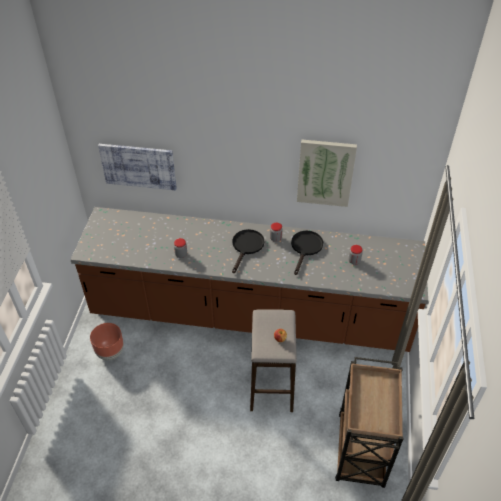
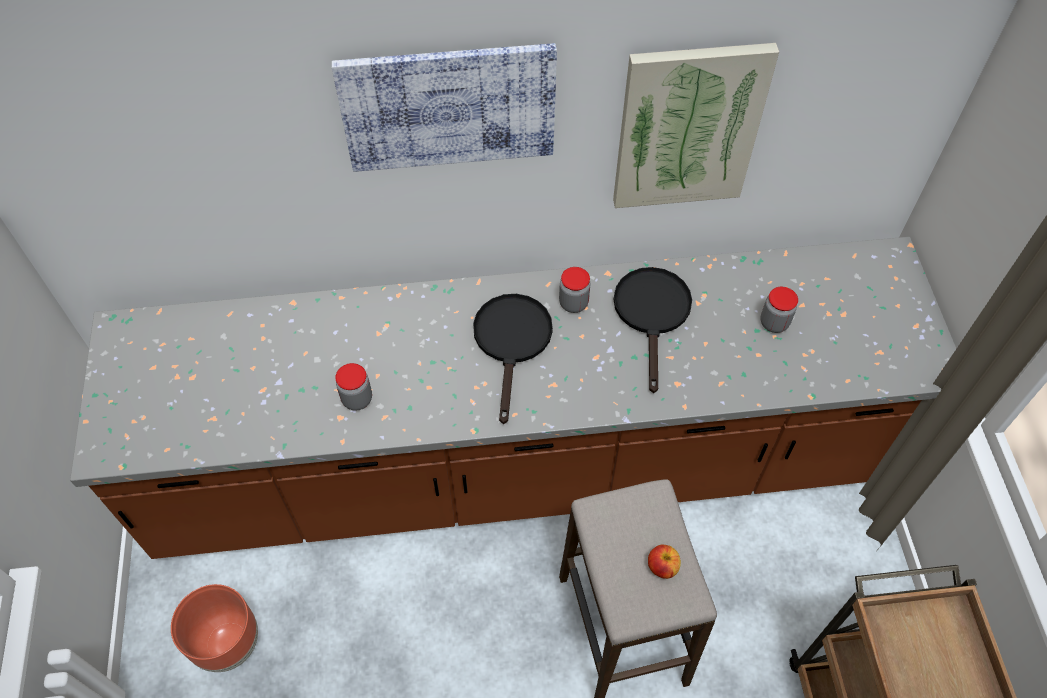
camera: 15 degrees left, 10 degrees up
picture [98,144,177,191] -> picture moved to [332,43,557,172]

